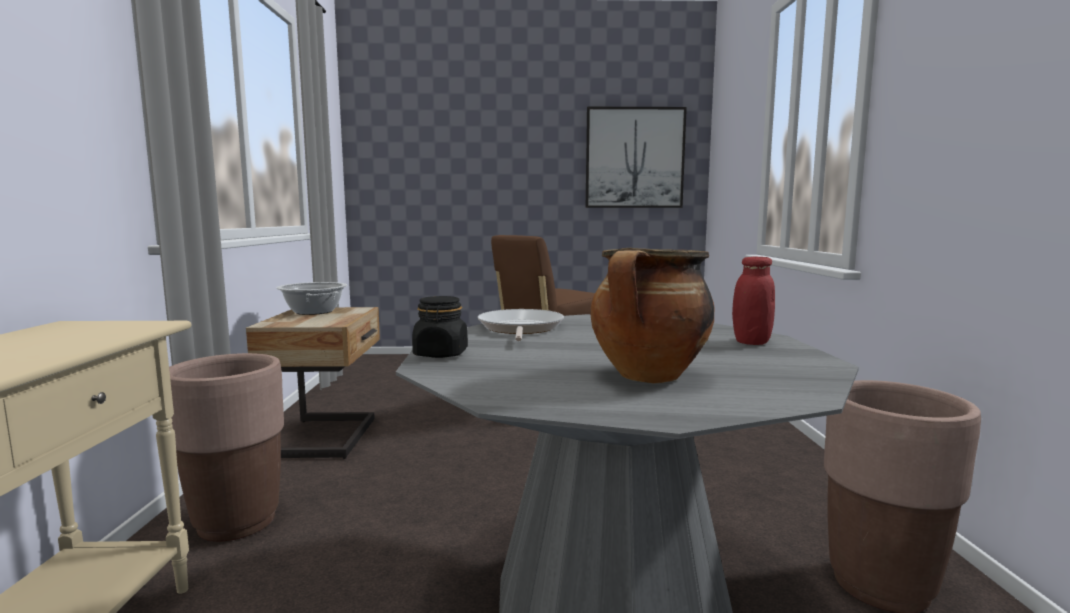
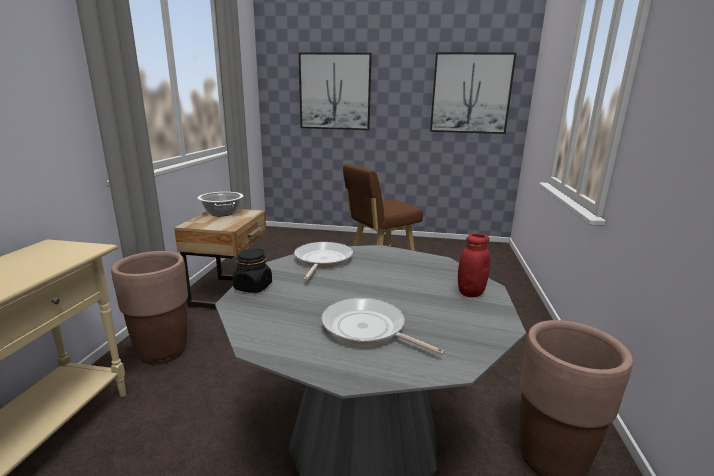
camera: 10 degrees right, 10 degrees up
cooking pot [591,248,714,383] -> frying pan [321,298,445,355]
none -> picture [299,52,372,130]

